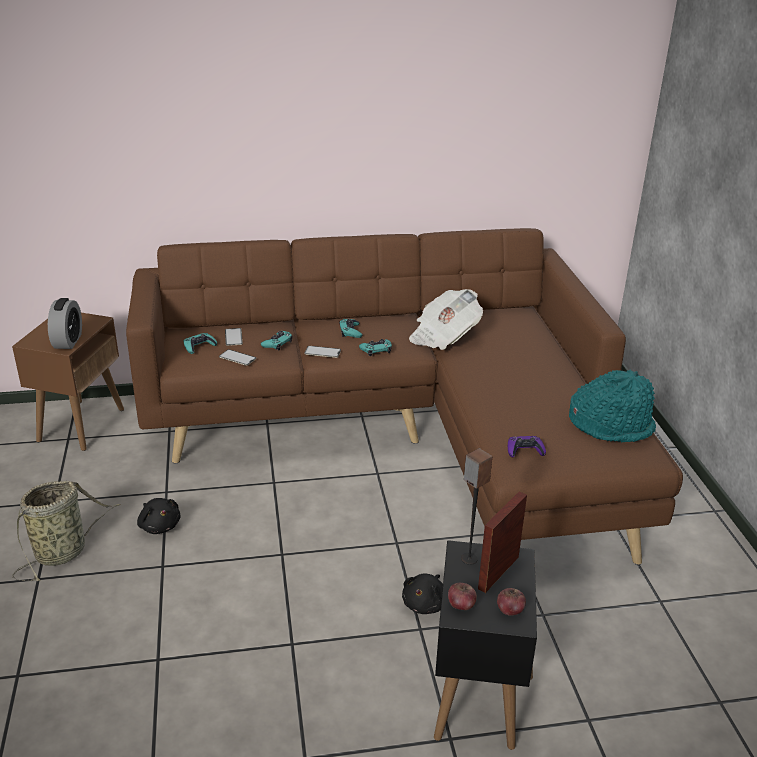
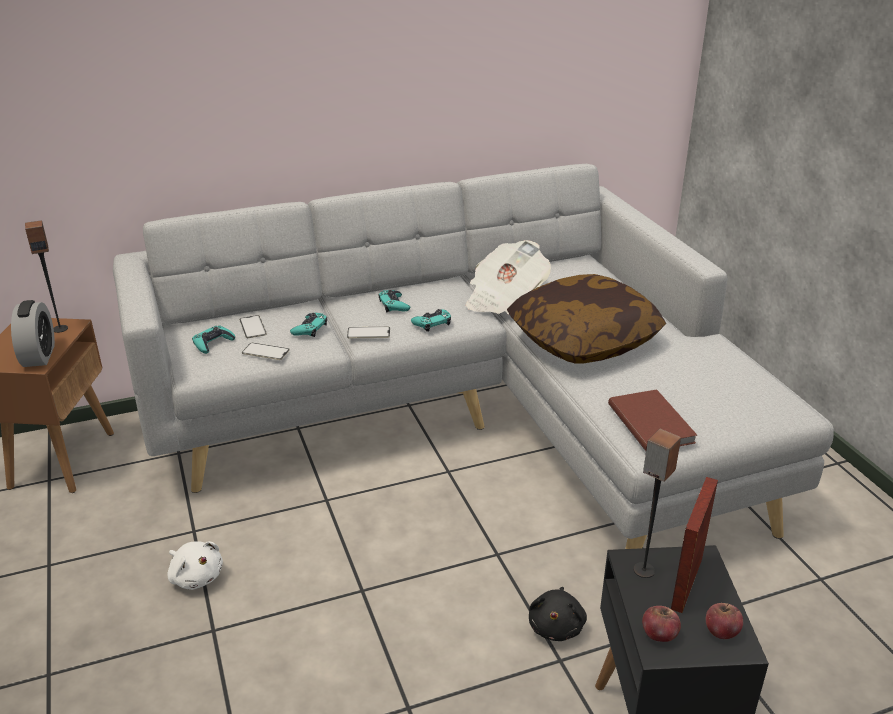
camera: 10 degrees left, 0 degrees up
basket [12,481,121,581] -> none
brown sofa [126,228,683,565] -> grey sofa [113,164,834,549]
black plush toy [137,498,180,534] -> white plush toy [167,541,223,590]
purple game controller [508,436,546,457] -> brown book [608,389,698,451]
turquoise hat [569,370,656,442] -> none
none -> speaker [25,220,68,333]
none -> pillow [507,274,666,364]

